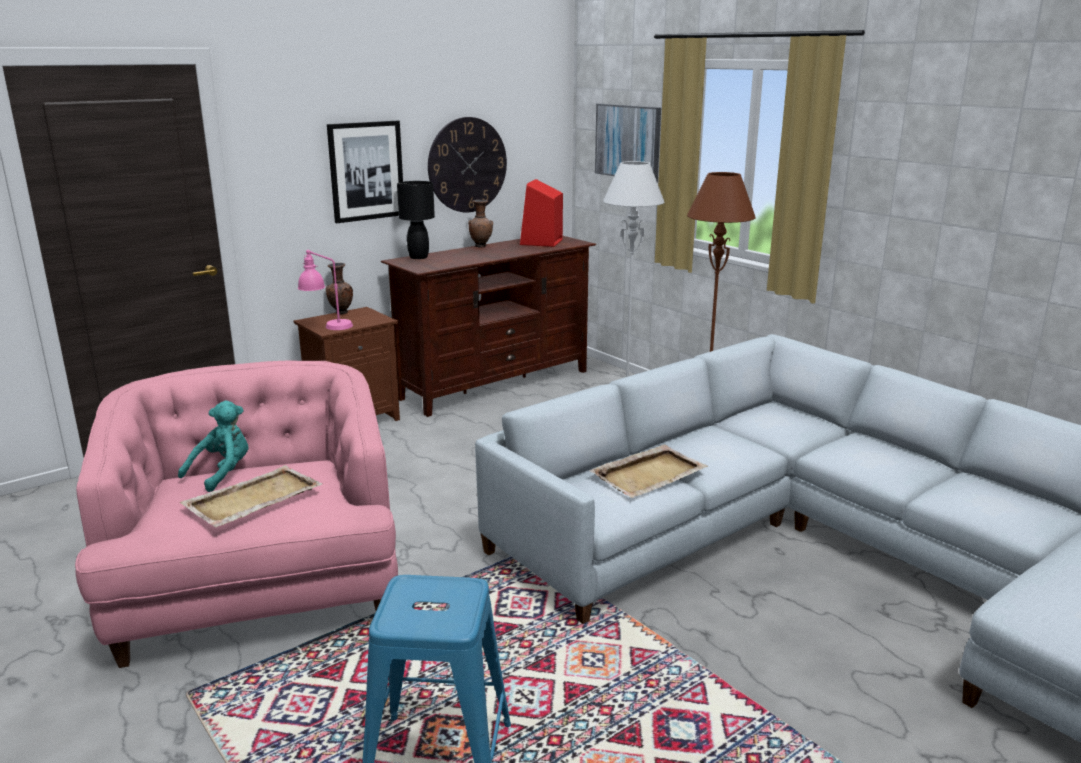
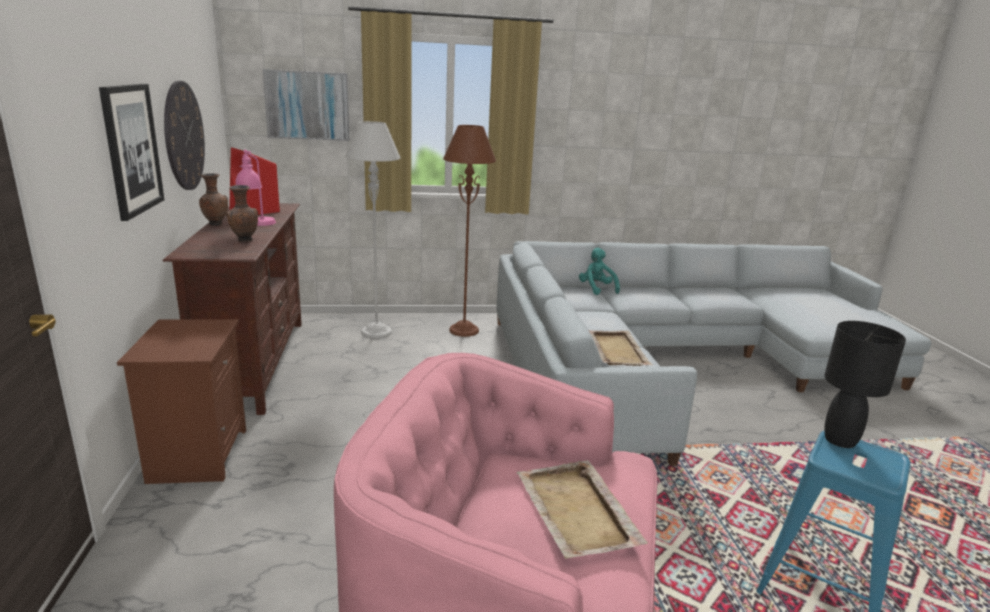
camera: 60 degrees left, 0 degrees up
turquoise plush toy [178,401,248,492] -> turquoise plush toy moved to [579,248,620,295]
pink table lamp [298,250,353,330] -> pink table lamp moved to [235,150,276,226]
brown vase [326,263,353,314] -> brown vase moved to [226,185,258,242]
black table lamp [397,181,435,259] -> black table lamp moved to [824,321,906,448]

